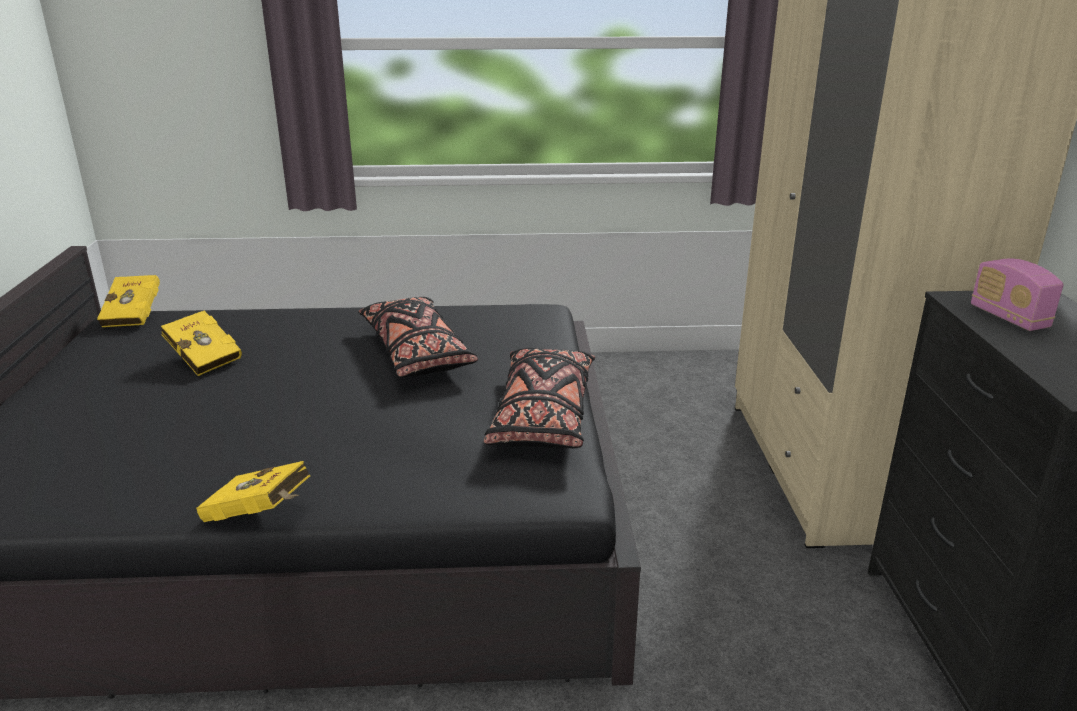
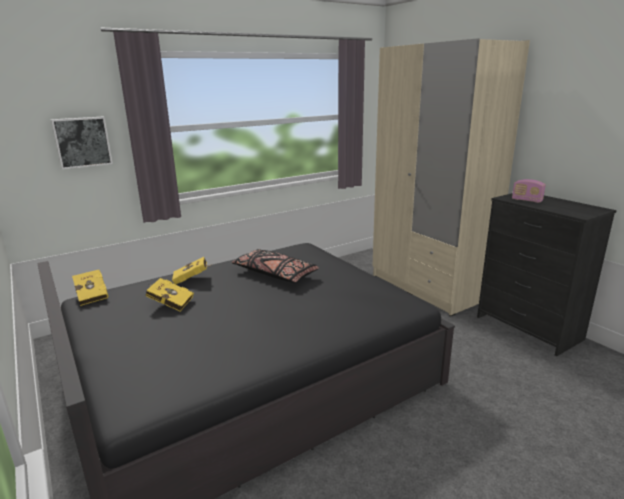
camera: 30 degrees left, 5 degrees down
yellow book [196,461,310,522] -> yellow book moved to [172,257,212,285]
black pillow [484,348,595,448] -> none
none -> picture [51,117,113,169]

